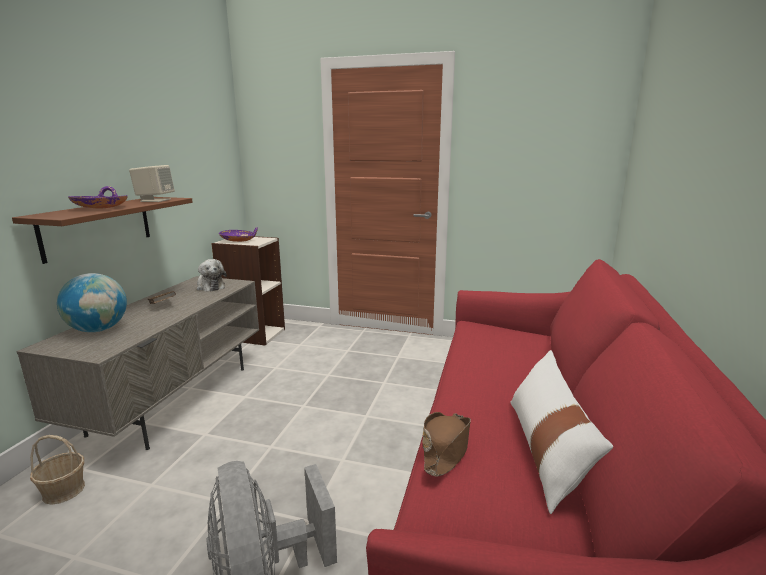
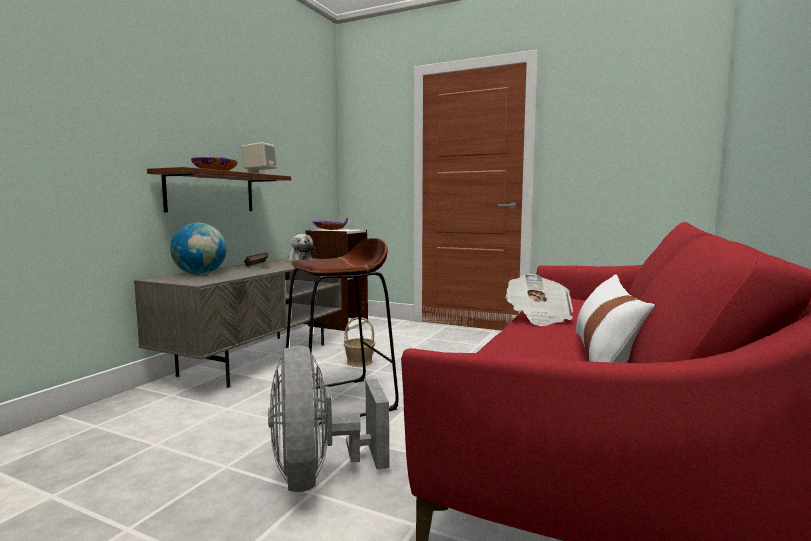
camera: 10 degrees right, 10 degrees down
basket [30,435,85,505] -> basket moved to [343,317,375,367]
brown hat [422,412,471,476] -> none
none -> brown stool [286,238,399,427]
none -> newspaper [505,274,573,326]

